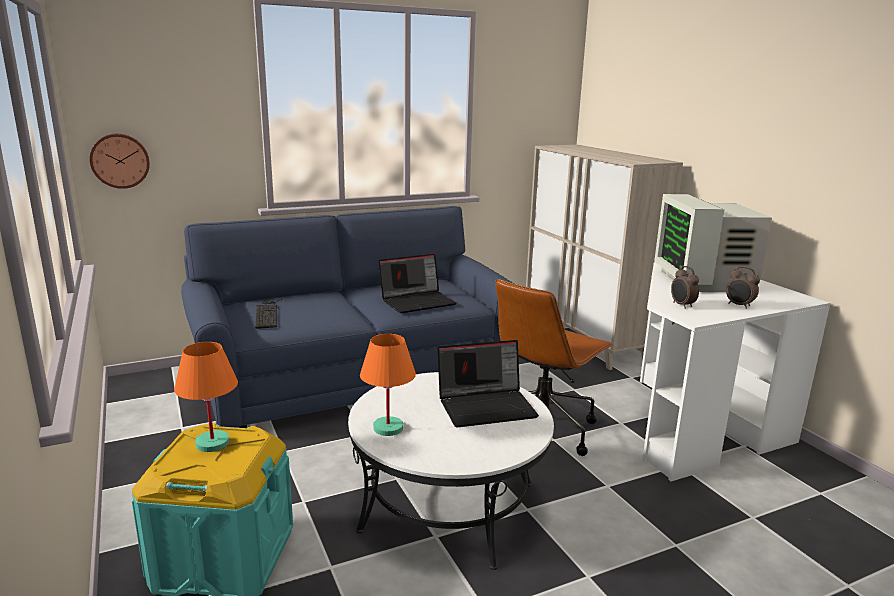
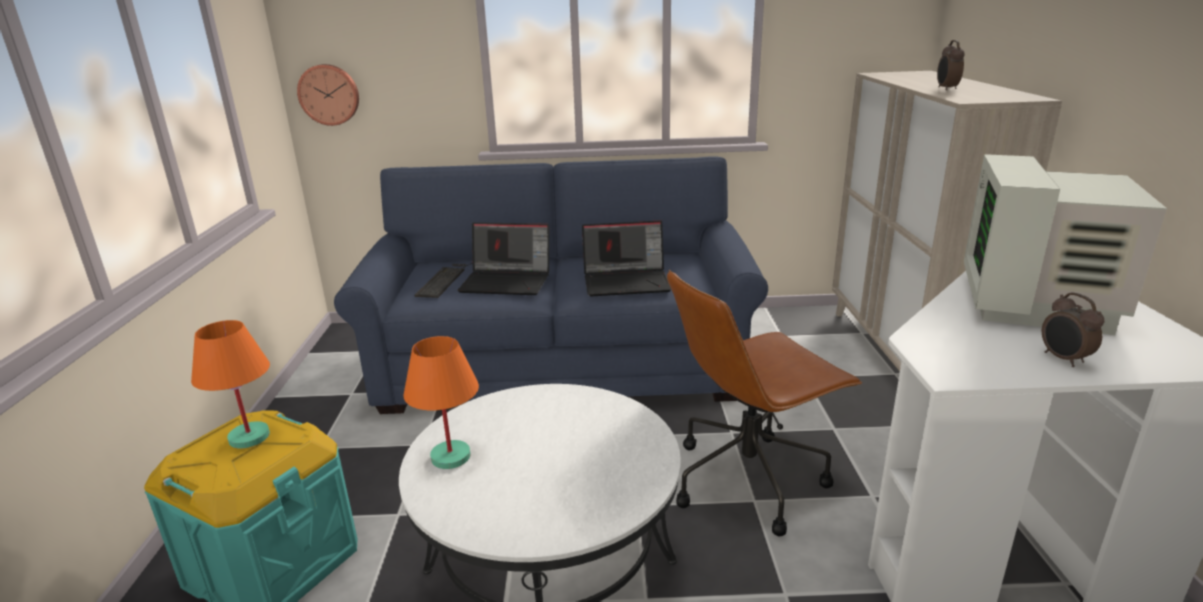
camera: 25 degrees right, 5 degrees up
laptop [437,340,539,428] -> laptop moved to [457,222,549,295]
alarm clock [671,266,699,309] -> alarm clock moved to [937,40,965,90]

